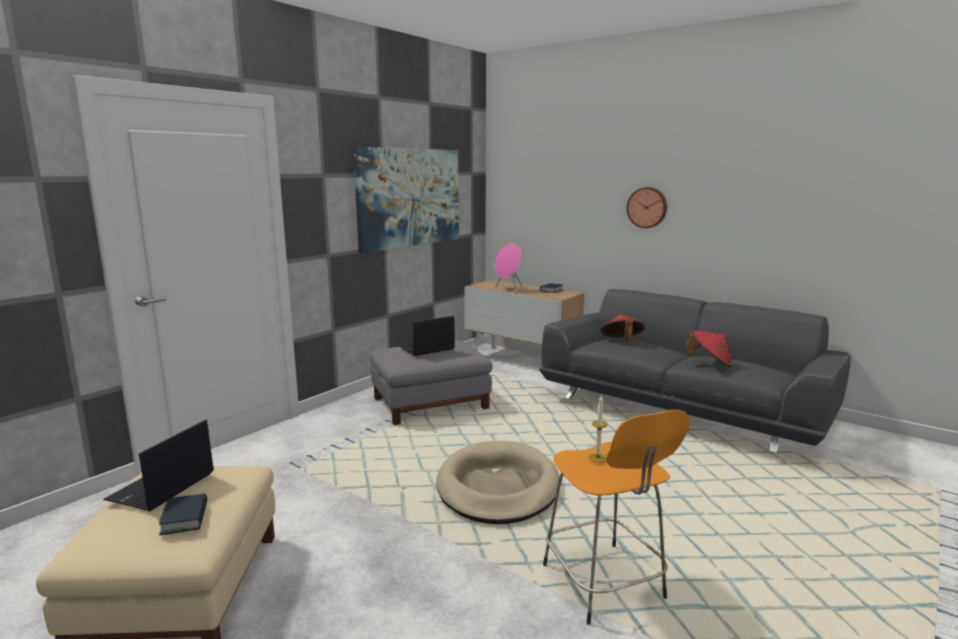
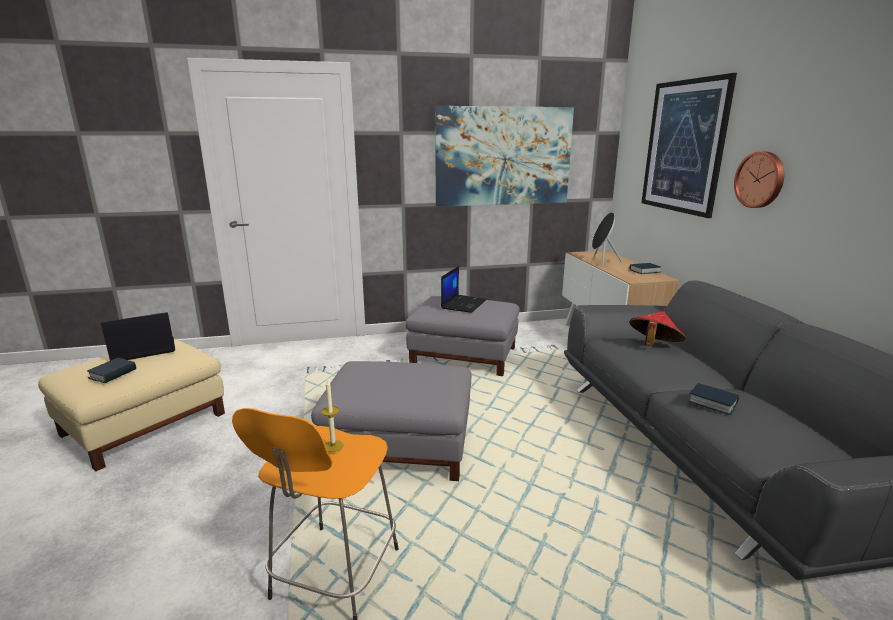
camera: 40 degrees right, 5 degrees up
laptop [400,316,455,356] -> laptop turned 105 degrees clockwise [441,266,487,313]
beige dog bed [437,441,559,524] -> grey ottoman [311,361,471,481]
pink speaker [495,243,523,292] -> black speaker [592,212,622,266]
red hat [686,330,732,367] -> book [688,383,739,415]
none -> picture [641,73,737,218]

